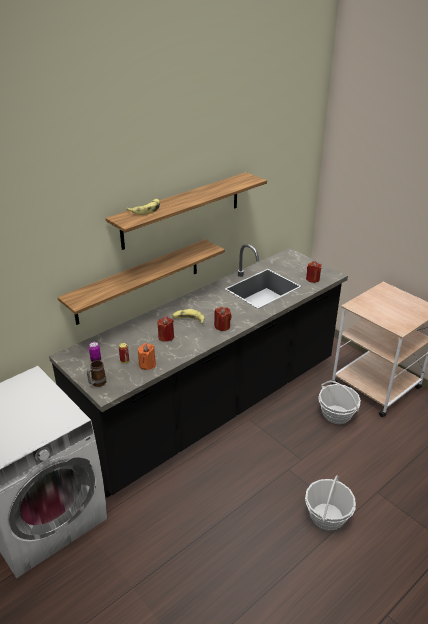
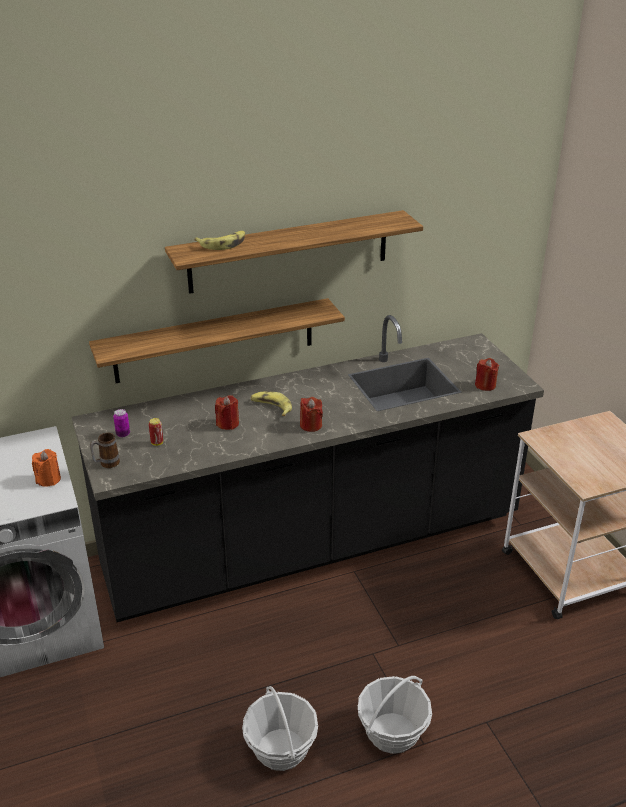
camera: 20 degrees right, 0 degrees up
orange candle [138,343,156,370] -> orange candle moved to [32,449,61,487]
basket [319,381,361,424] -> basket moved to [242,686,318,771]

